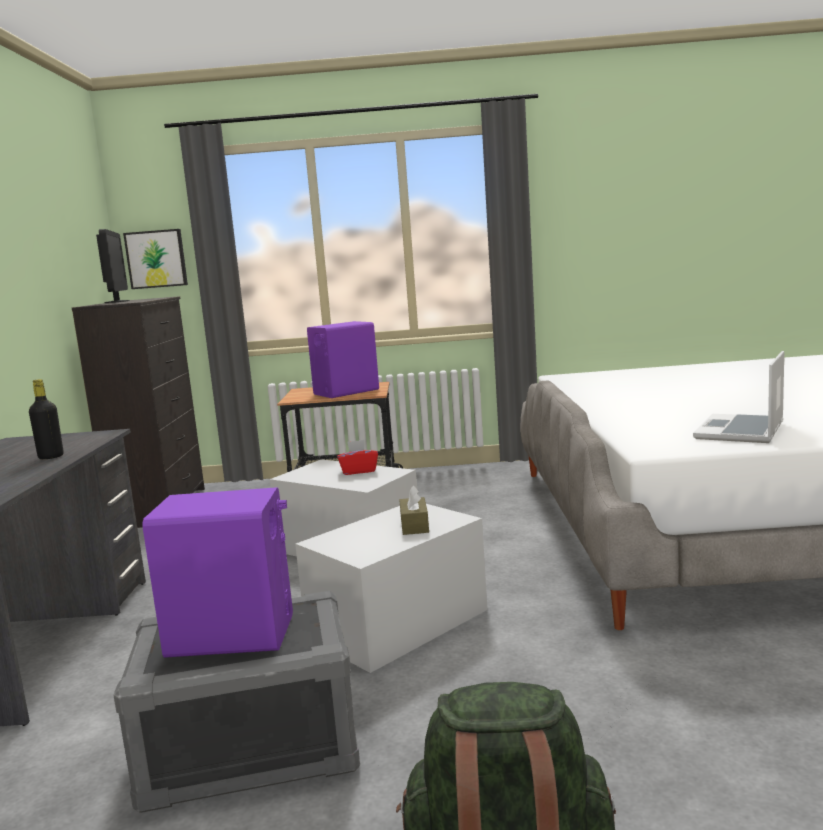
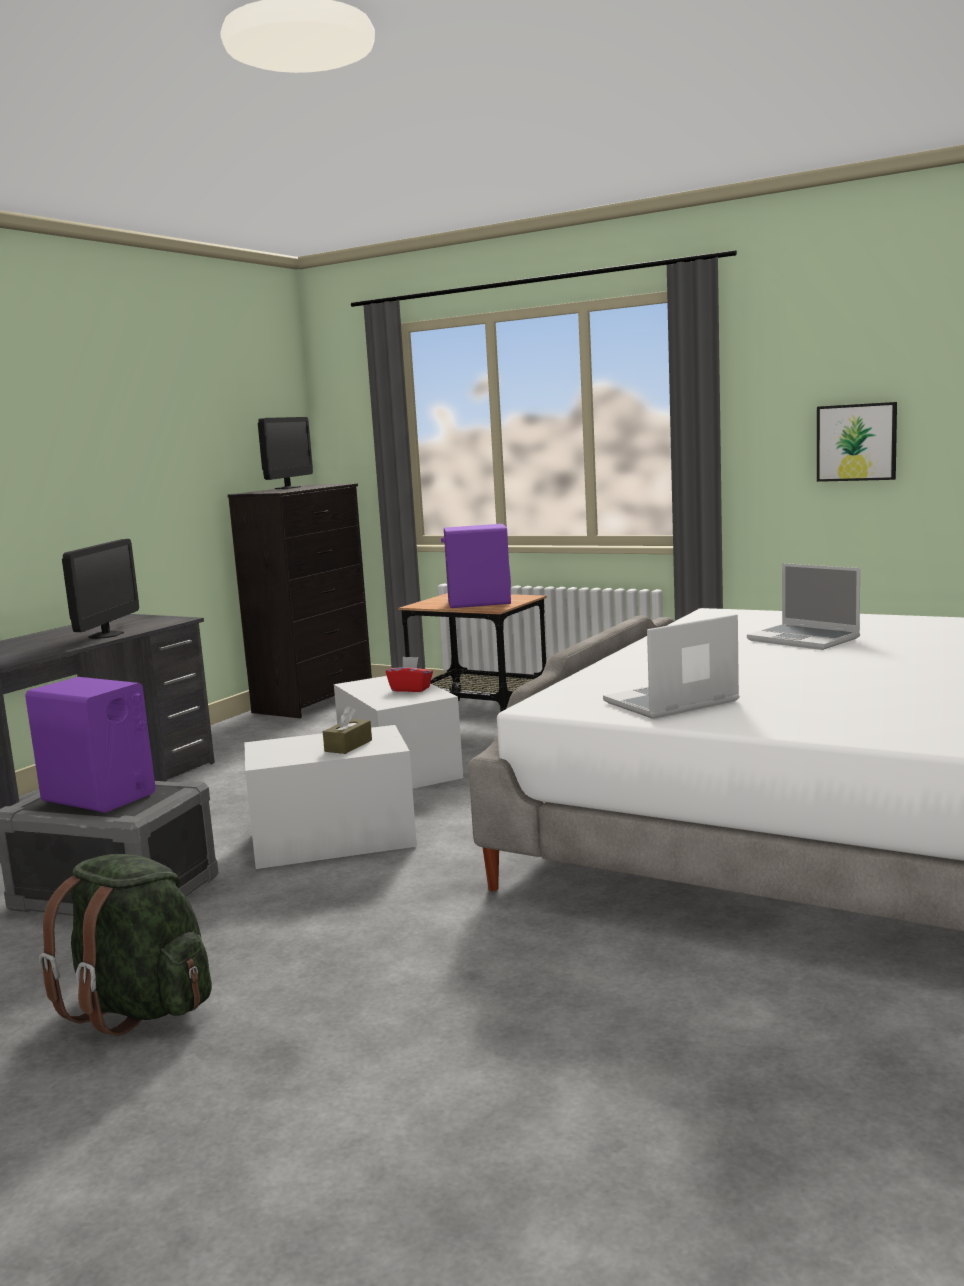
camera: 30 degrees right, 0 degrees up
black bottle [29,379,63,459] -> monitor [62,539,139,639]
picture [123,229,188,289] -> picture moved to [817,402,897,482]
none -> laptop [747,563,860,650]

